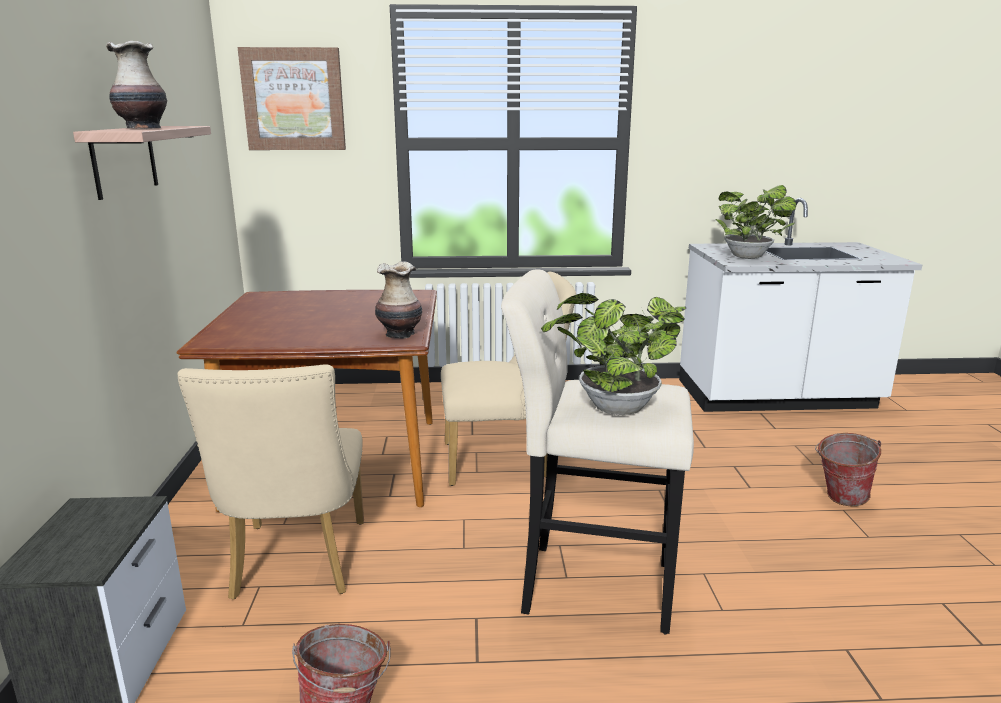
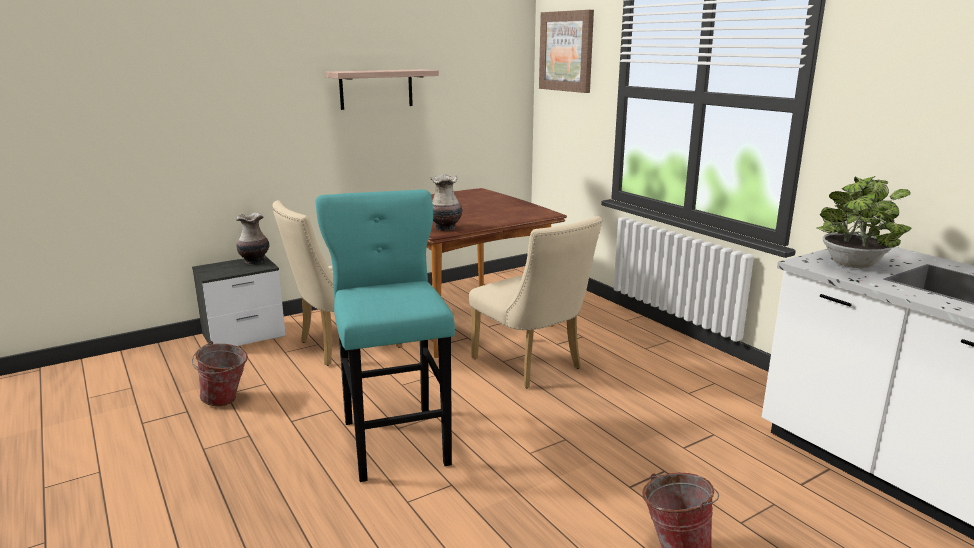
camera: 60 degrees right, 0 degrees up
vase [106,41,167,129] -> vase moved to [236,213,270,265]
beige stool [501,269,694,635] -> turquoise stool [315,190,455,482]
potted plant [541,293,686,415] -> none

